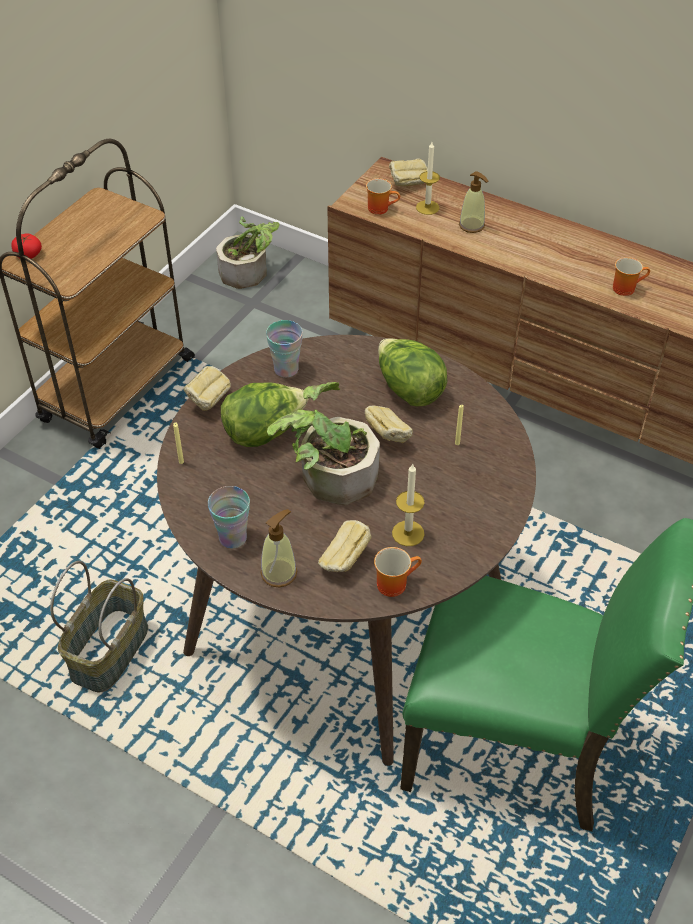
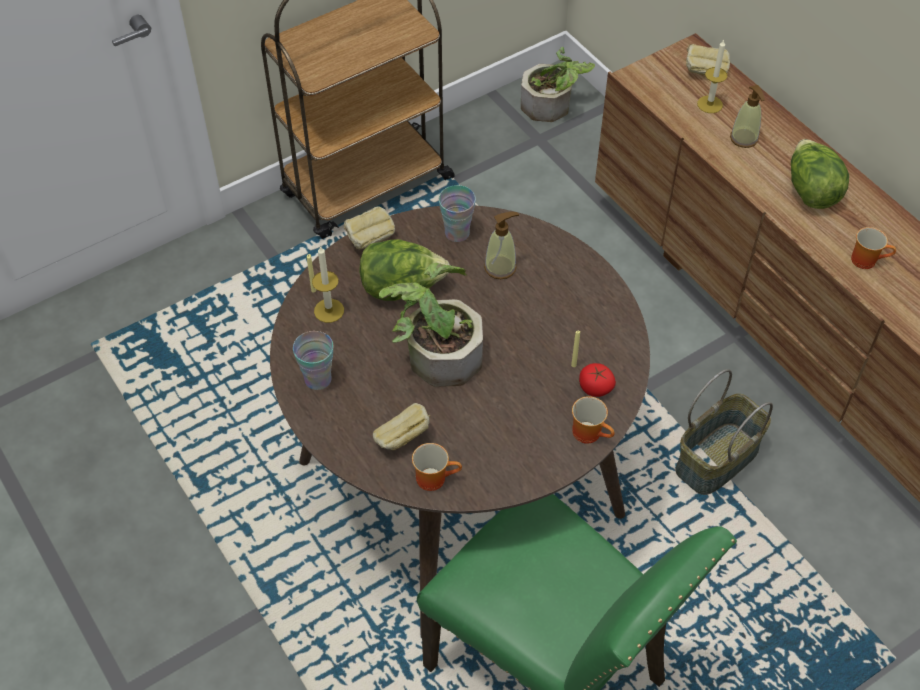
camera: 25 degrees right, 5 degrees up
tomato [11,234,42,259] -> tomato moved to [579,363,616,397]
basket [50,561,148,693] -> basket moved to [676,369,773,495]
soap dispenser [261,509,297,587] -> soap dispenser moved to [484,212,519,279]
bread [365,406,413,443] -> none
mug [366,178,400,215] -> mug moved to [572,396,615,444]
lettuce [378,339,447,407] -> lettuce moved to [791,139,849,209]
candle [392,463,425,546] -> candle moved to [312,246,344,323]

